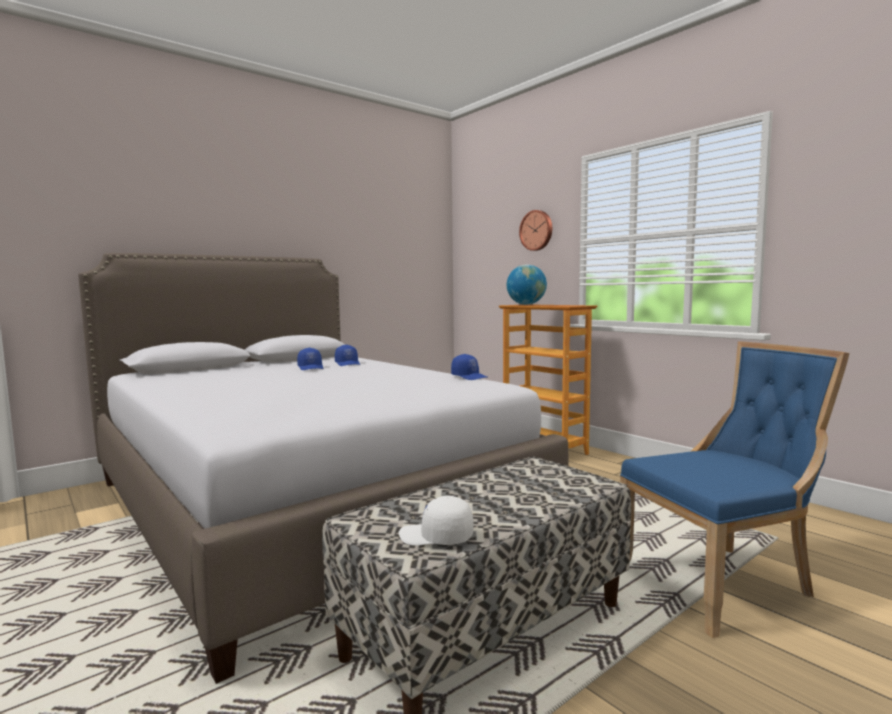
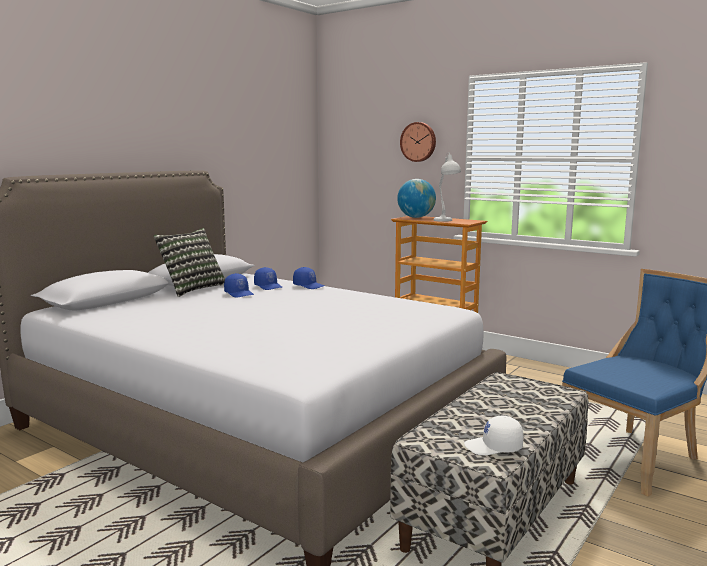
camera: 15 degrees left, 5 degrees up
blue cap [451,354,487,380] -> blue cap moved to [293,267,324,289]
none -> pillow [154,228,225,297]
none -> white table lamp [433,152,461,222]

